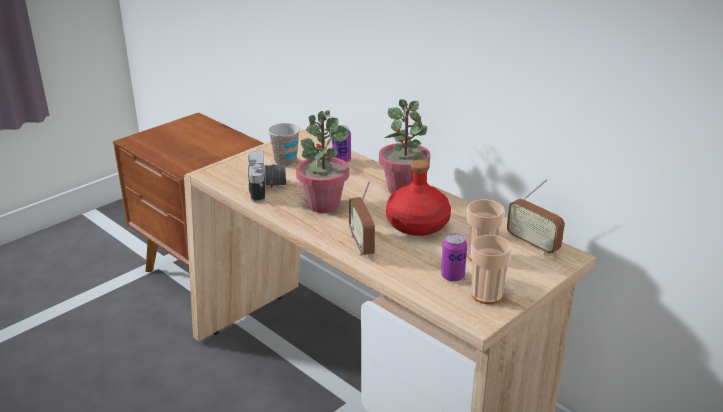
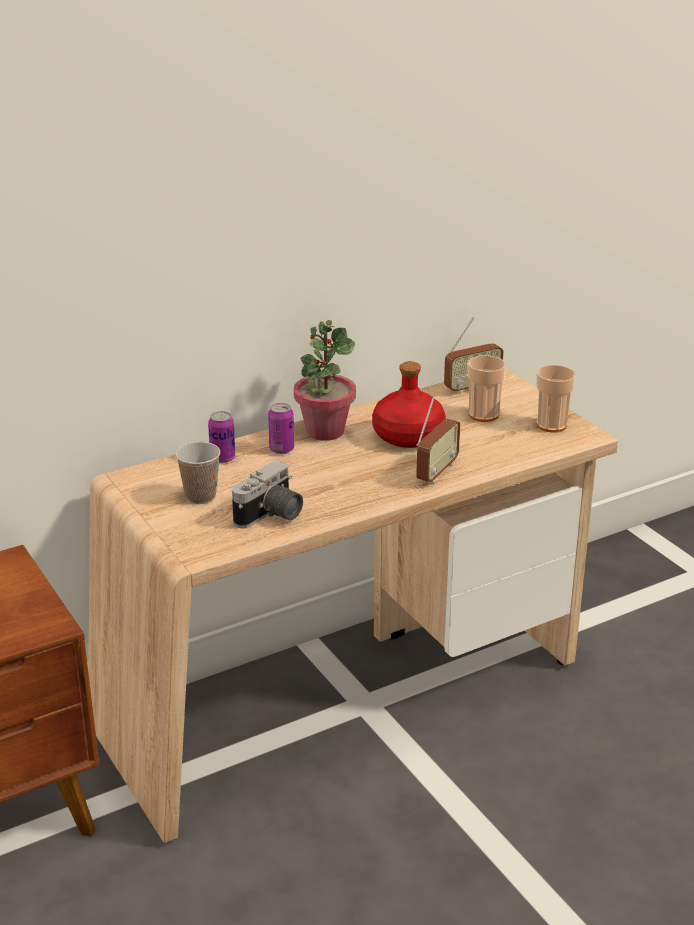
camera: 75 degrees left, 0 degrees up
camera [248,151,286,203] -> camera turned 120 degrees clockwise [232,460,303,529]
potted plant [296,110,349,213] -> none
radio [349,181,375,256] -> radio turned 60 degrees counterclockwise [416,397,460,484]
can [441,233,467,282] -> can moved to [268,403,294,454]

